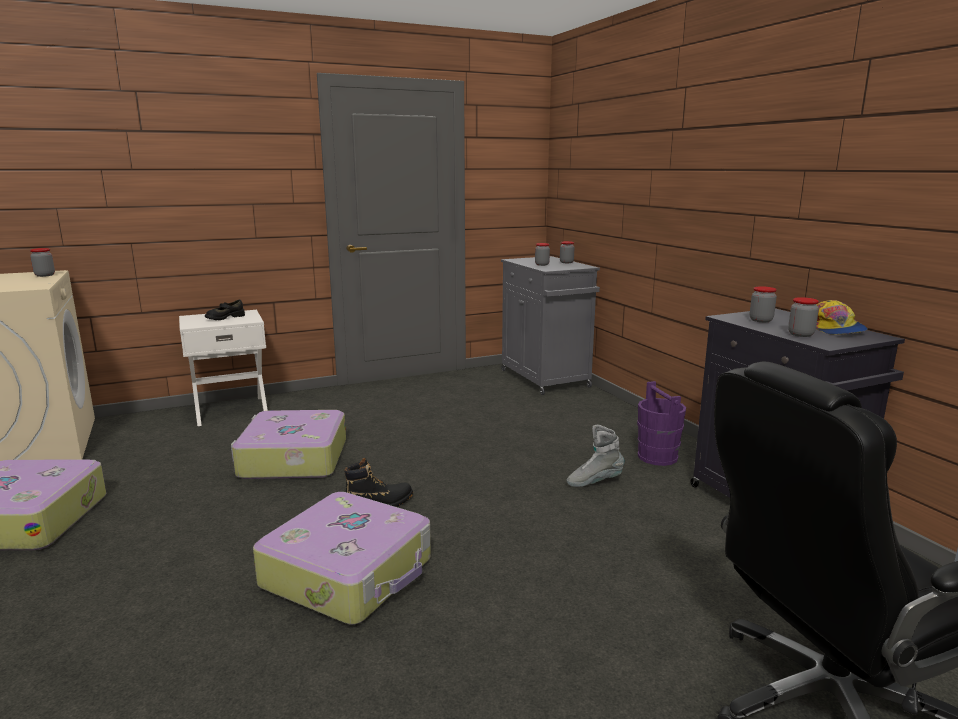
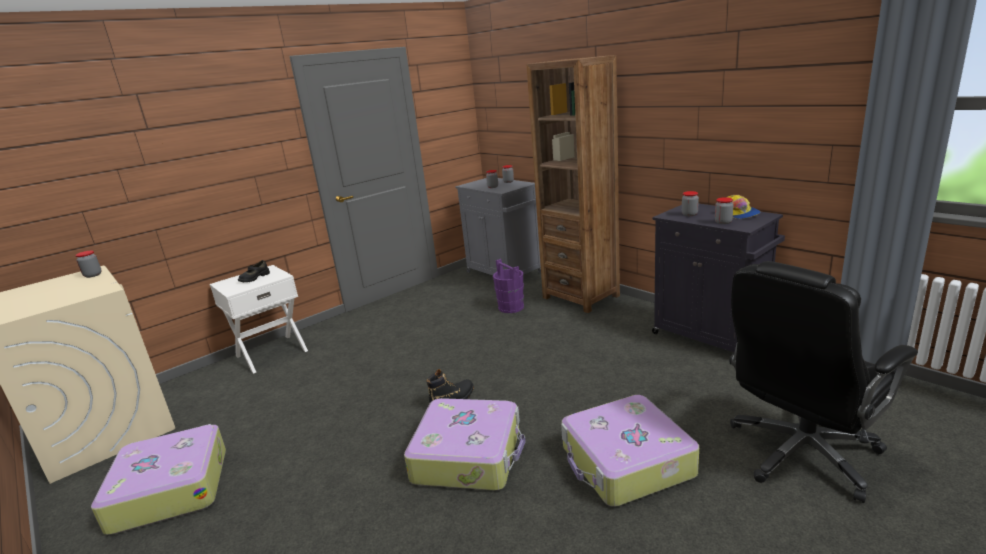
camera: 15 degrees left, 5 degrees up
suitcase [231,410,346,479] -> suitcase moved to [561,395,699,507]
grey boot [567,425,625,487] -> none
purple bucket [637,381,686,466] -> purple bucket moved to [493,259,524,313]
none -> brown bookcase [526,55,620,313]

